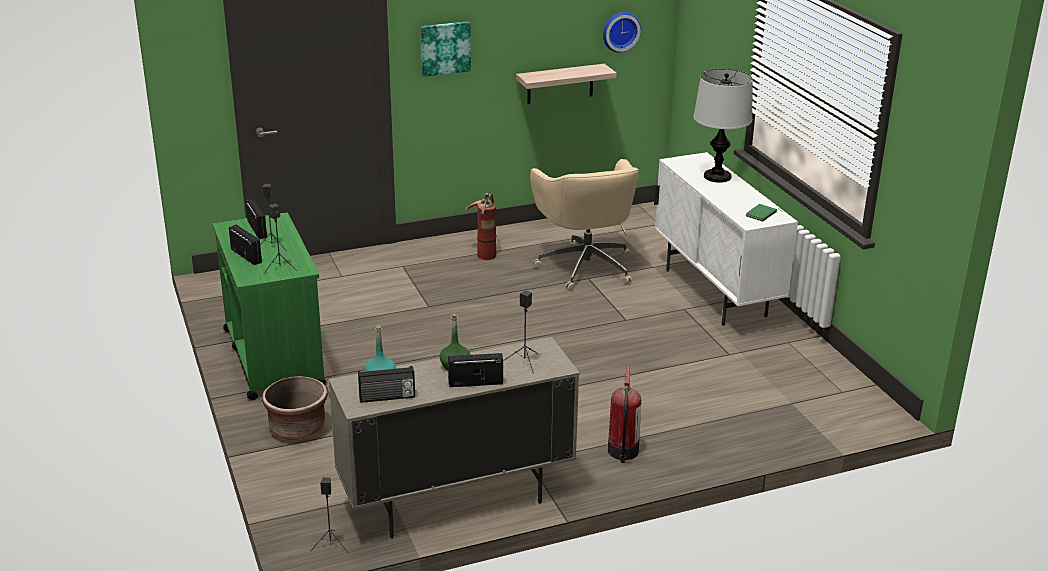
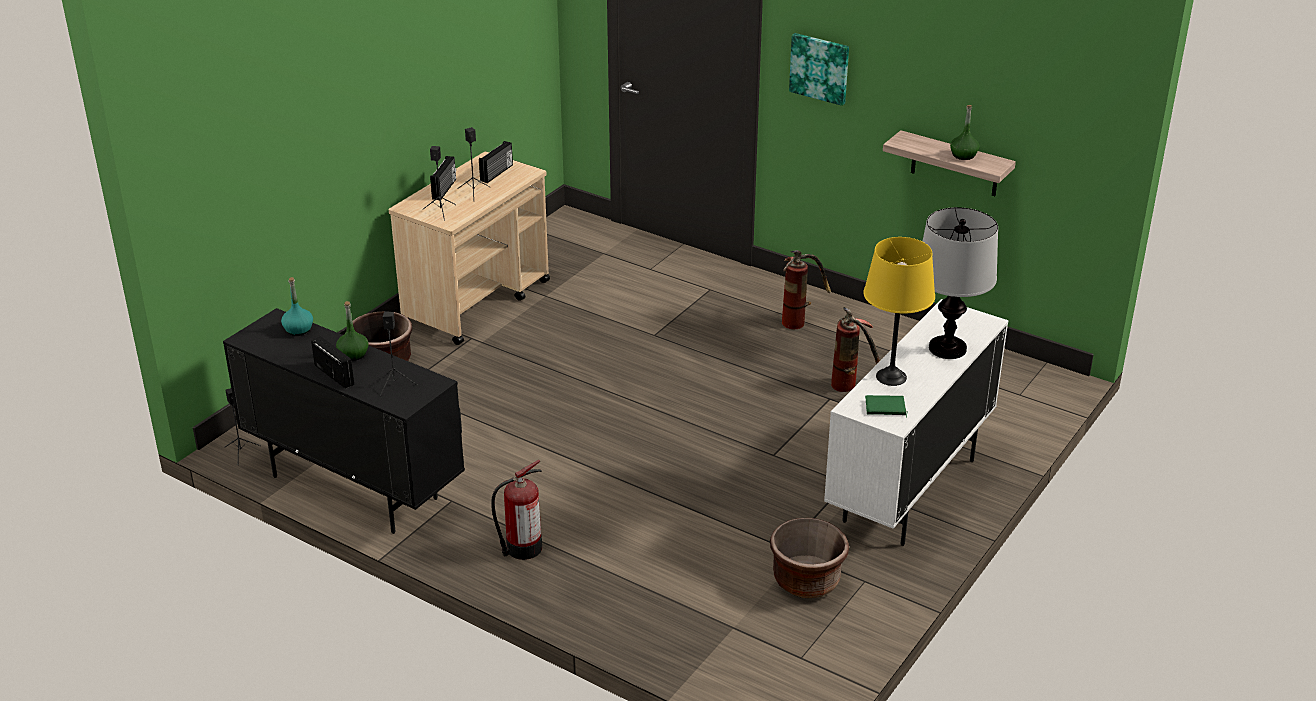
camera: 55 degrees right, 5 degrees up
green cart [213,212,326,400] -> beige cart [389,152,550,345]
beige cabinet [329,337,580,538] -> black cabinet [223,308,465,534]
radio [358,366,415,403] -> none
beige office chair [530,159,639,291] -> fire extinguisher [831,307,880,392]
wall clock [603,12,641,52] -> none
none -> brown planter [770,518,849,598]
none -> yellow table lamp [863,237,935,386]
none -> green bottle [950,105,979,160]

